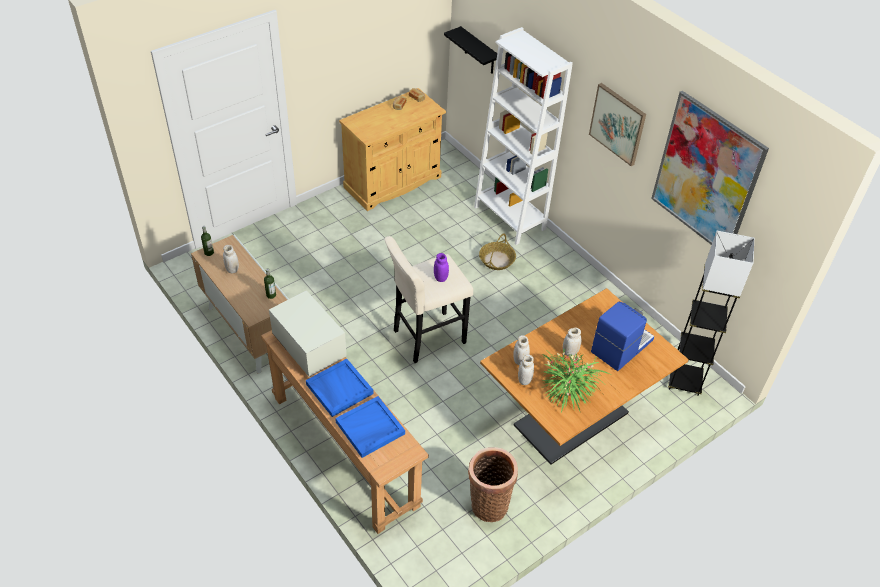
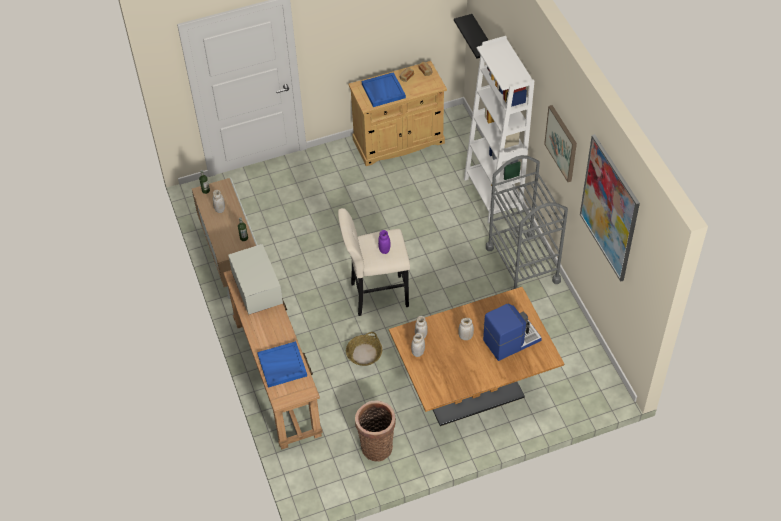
camera: 20 degrees right, 5 degrees up
blue tray [306,358,374,417] -> blue tray moved to [362,72,406,107]
basket [479,234,516,270] -> basket moved to [346,332,382,366]
potted plant [542,349,610,413] -> none
grey floor lamp [668,231,754,396] -> none
none -> grey cart [486,155,568,290]

